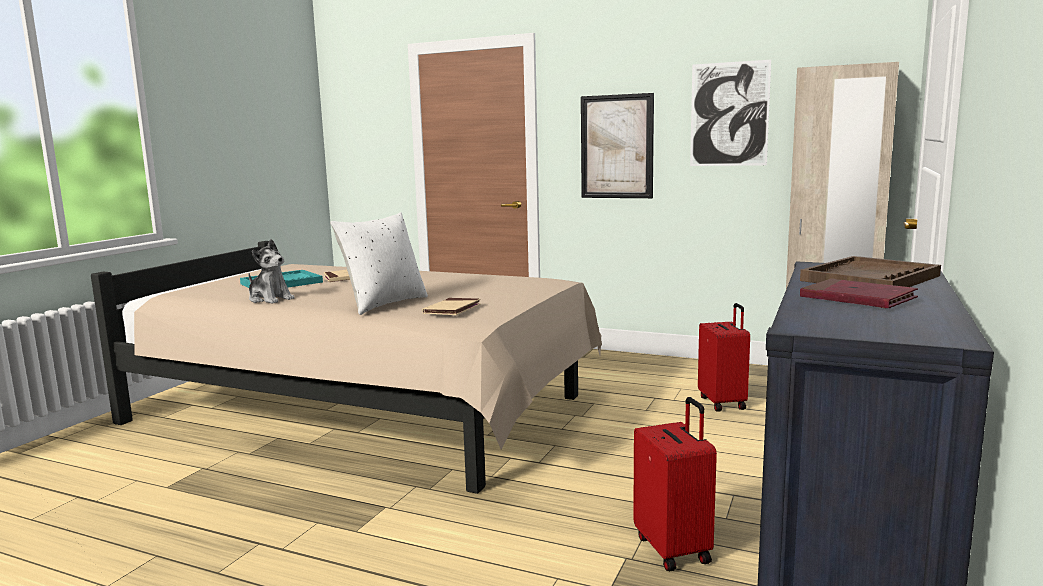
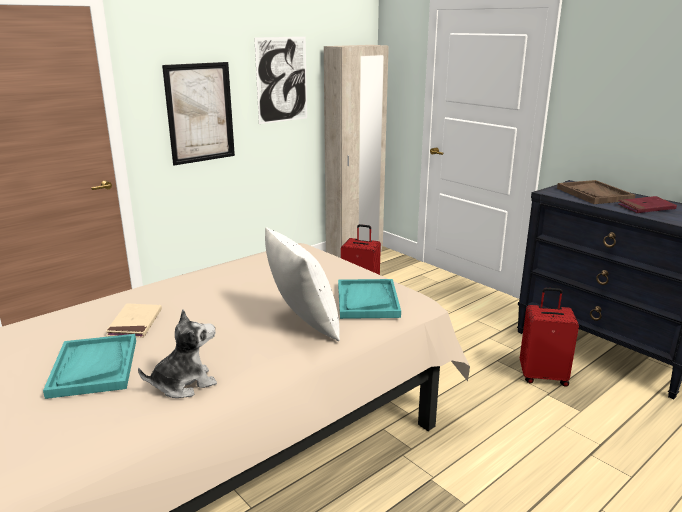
camera: 65 degrees left, 10 degrees up
beige book [422,298,481,315] -> turquoise tray [338,279,401,319]

